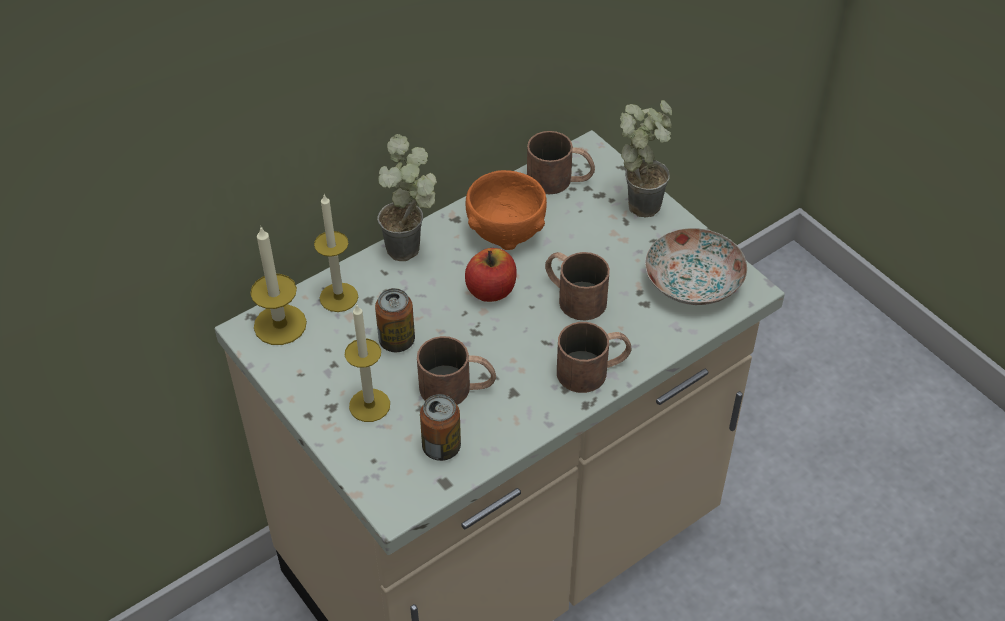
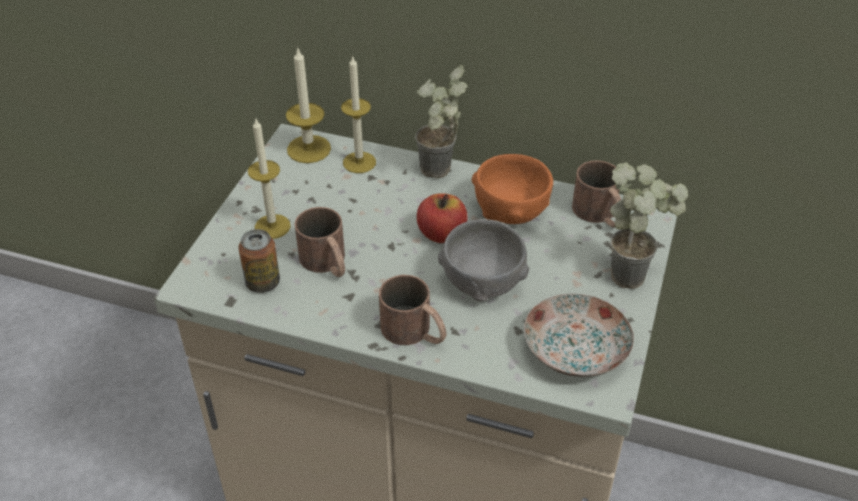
camera: 55 degrees right, 5 degrees down
can [375,288,415,352] -> none
brown mug [545,252,610,321] -> grey bowl [438,219,529,301]

